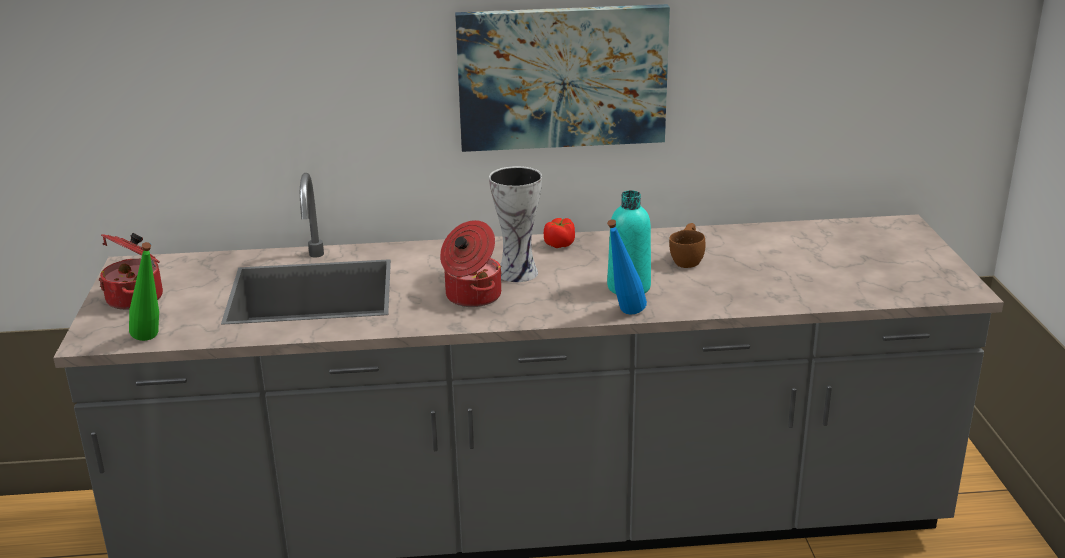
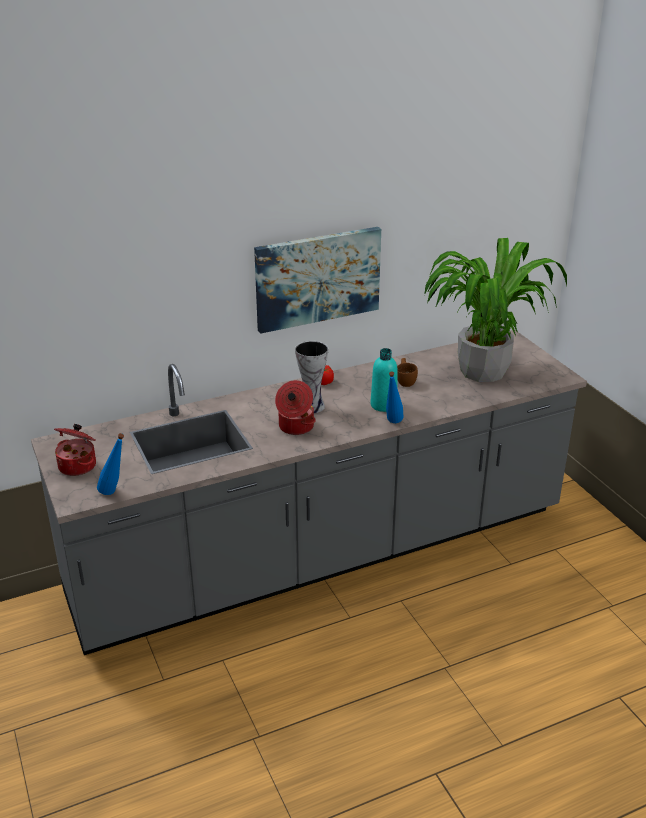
camera: 20 degrees left, 5 degrees up
green bottle [129,242,159,341] -> blue bottle [97,433,124,495]
none -> potted plant [424,238,567,382]

